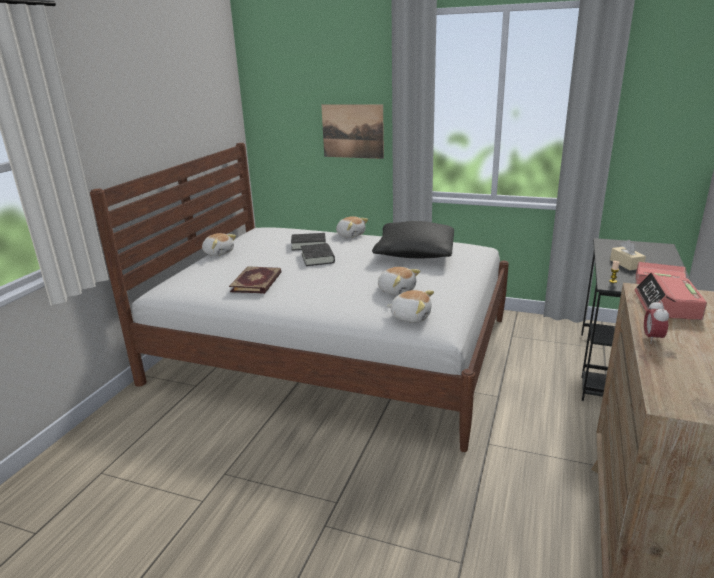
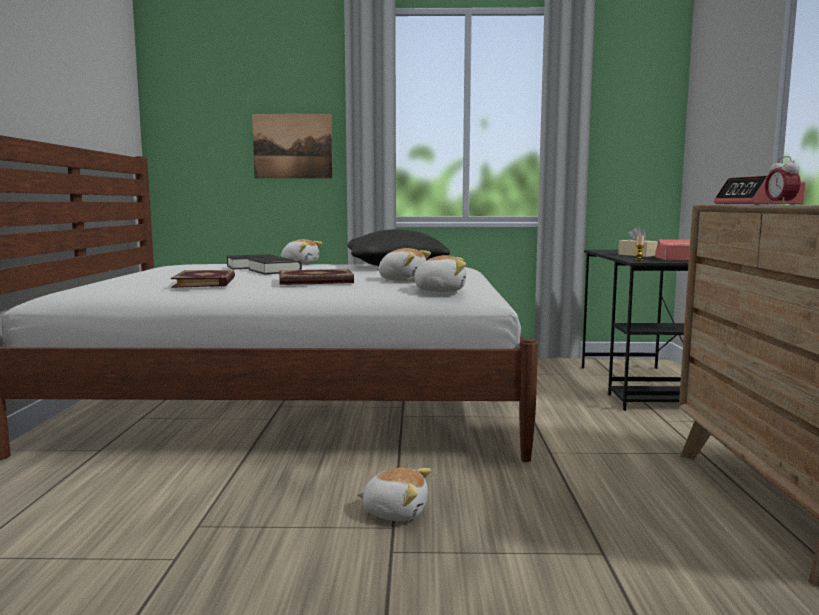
camera: 20 degrees left, 15 degrees down
plush toy [202,233,236,256] -> plush toy moved to [356,468,431,521]
none -> book [279,269,354,285]

